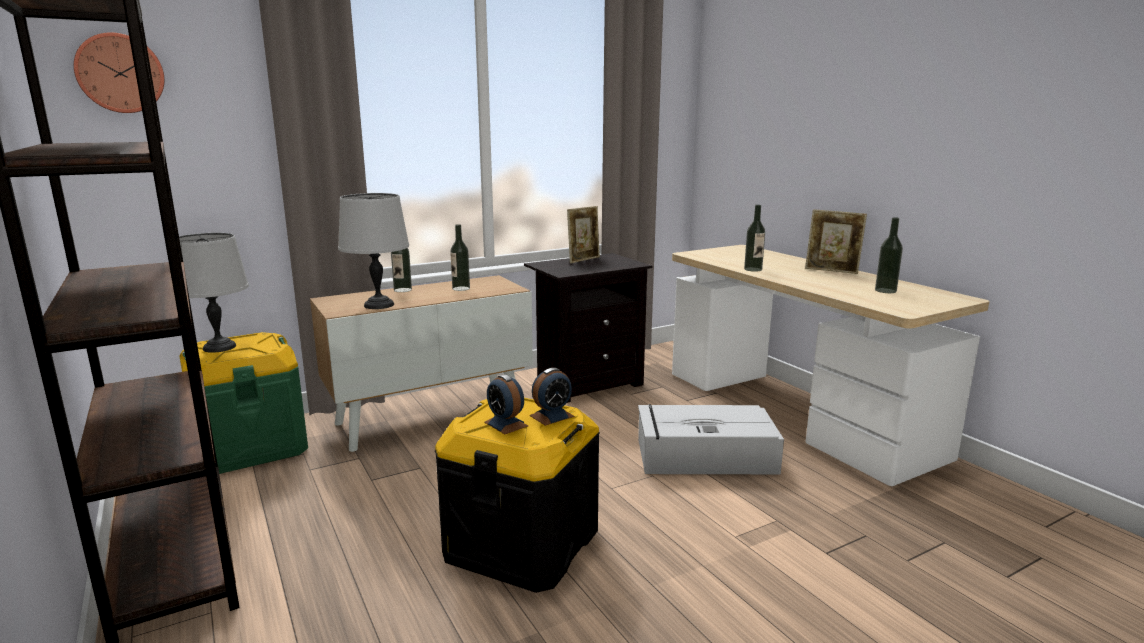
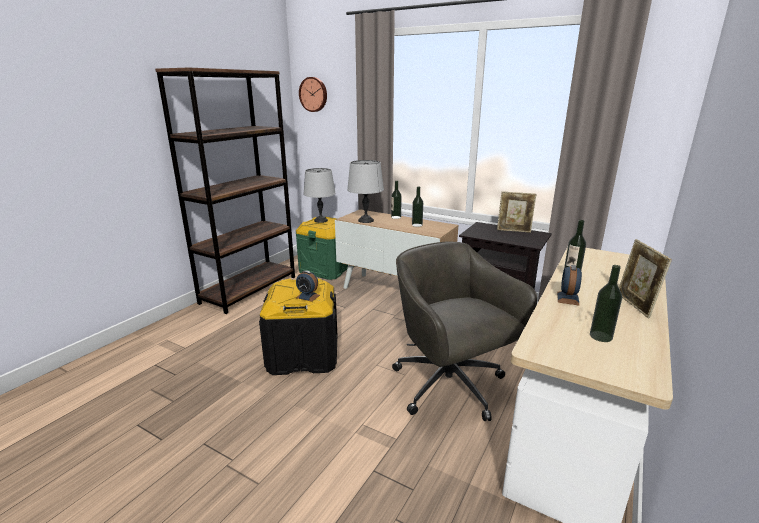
camera: 60 degrees right, 5 degrees up
alarm clock [484,374,528,434] -> alarm clock moved to [557,265,582,305]
grey storage box [638,404,784,474] -> grey office chair [392,241,537,421]

